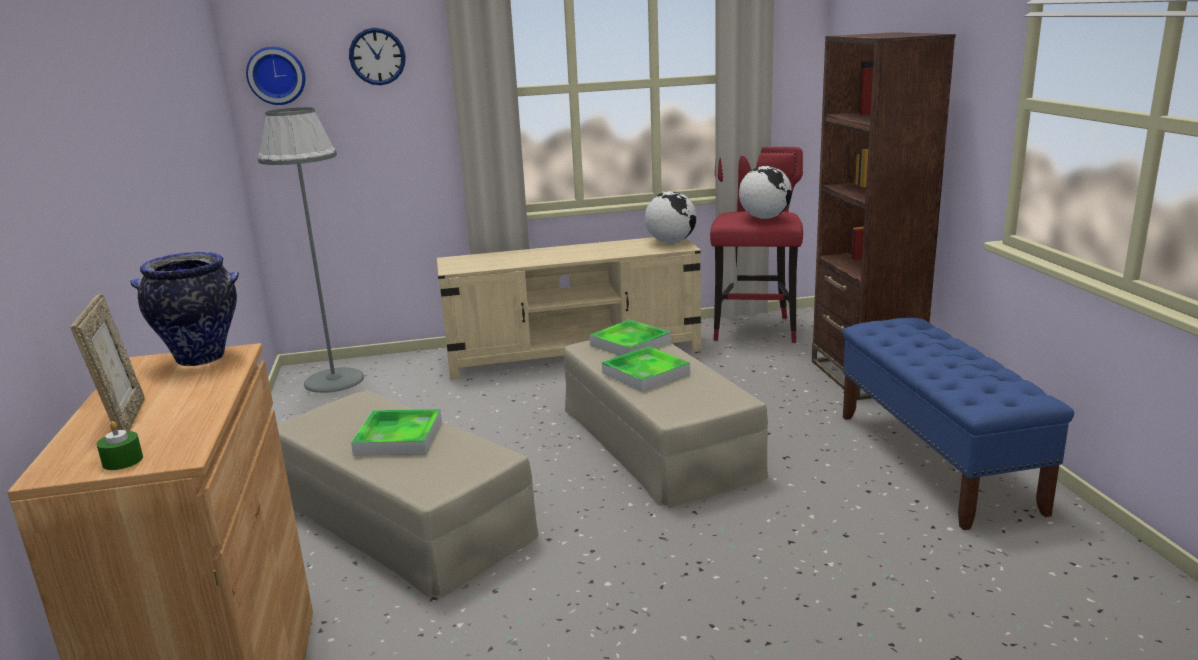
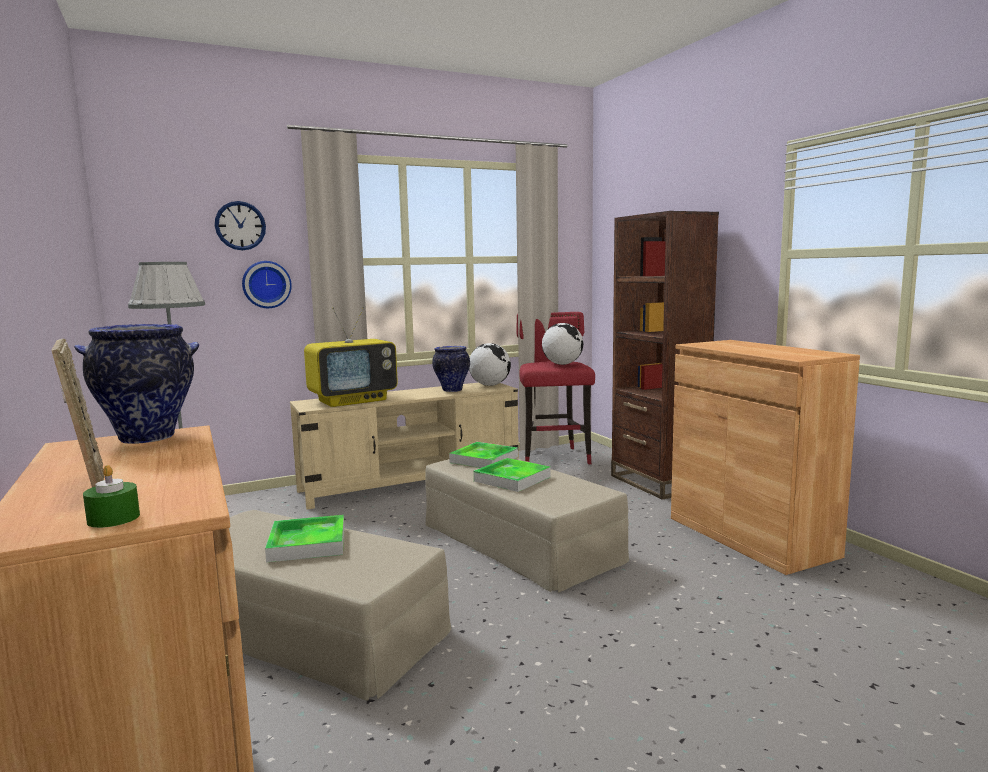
camera: 15 degrees left, 10 degrees down
wall clock [246,47,305,105] -> wall clock moved to [242,261,292,308]
blue bench [843,318,1074,530] -> brown cabinet [671,340,860,575]
none -> television [304,307,398,407]
none -> vase [432,346,470,392]

